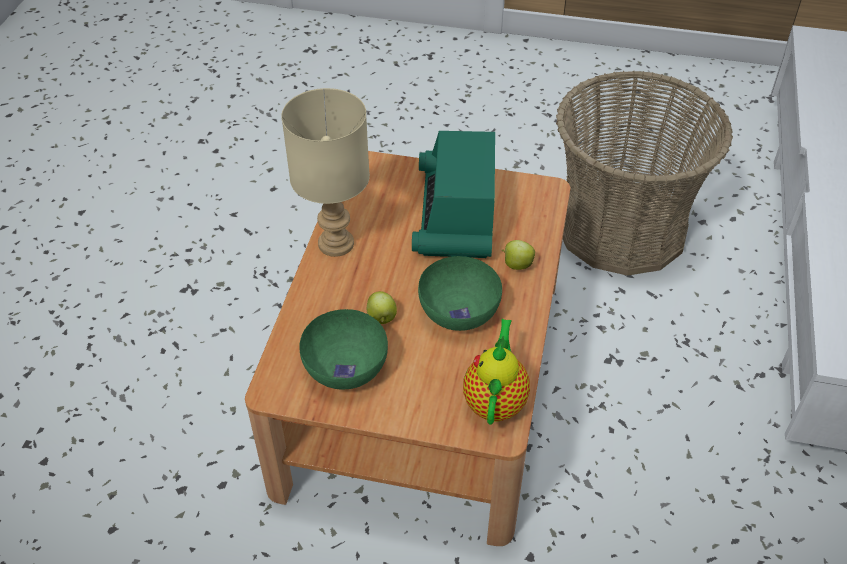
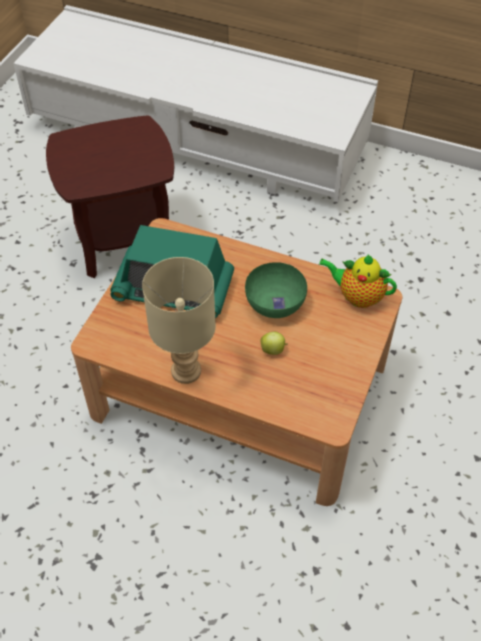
camera: 80 degrees left, 5 degrees up
green bowl [299,309,388,389] -> none
apple [502,240,535,270] -> none
basket [556,70,733,276] -> brown side table [46,116,174,278]

